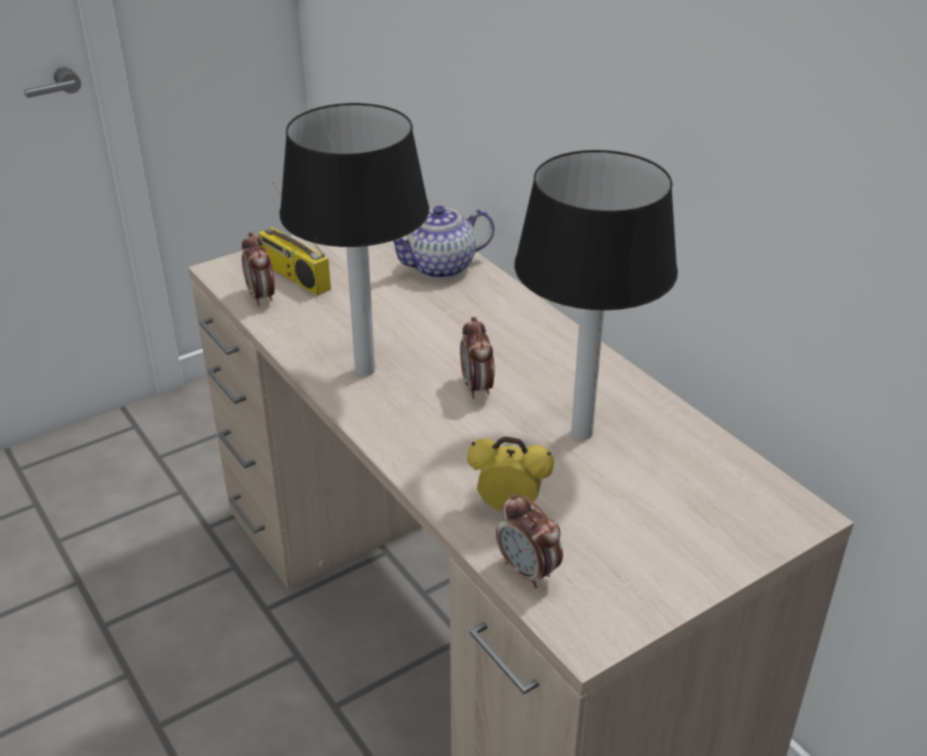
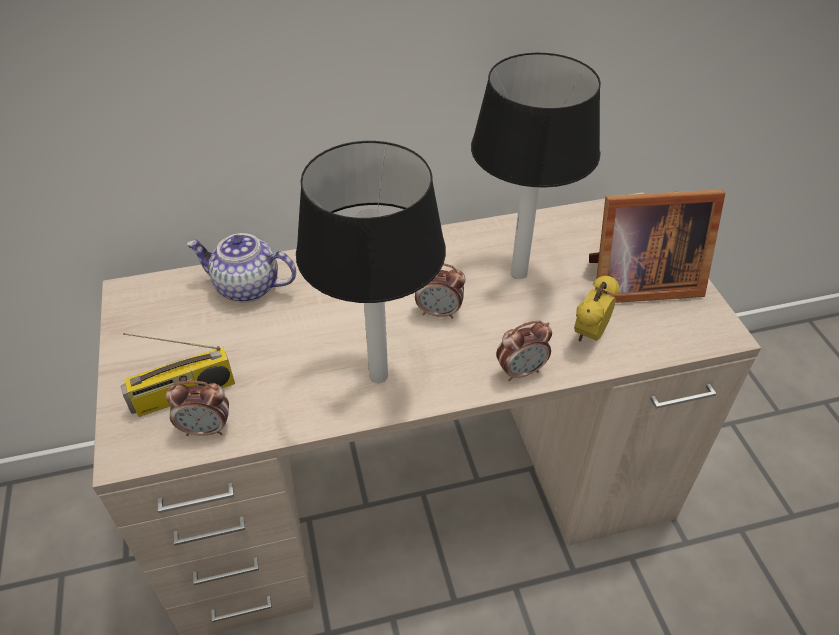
camera: 70 degrees left, 10 degrees up
teapot [393,206,494,279] -> teapot turned 105 degrees clockwise [186,233,296,303]
alarm clock [496,494,563,589] -> alarm clock moved to [496,320,552,381]
none -> picture frame [589,189,725,303]

